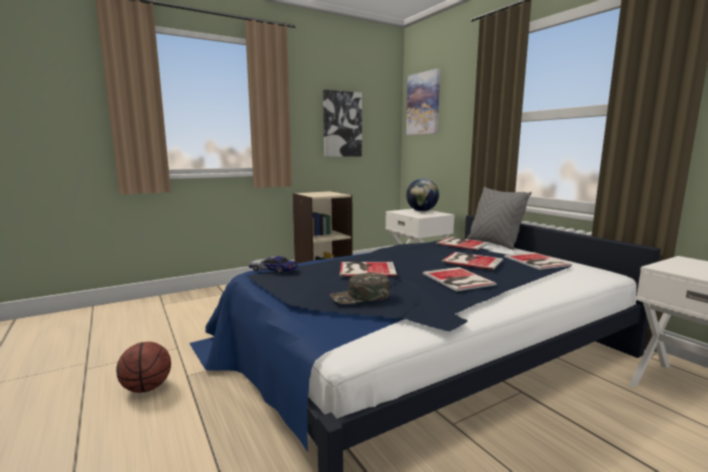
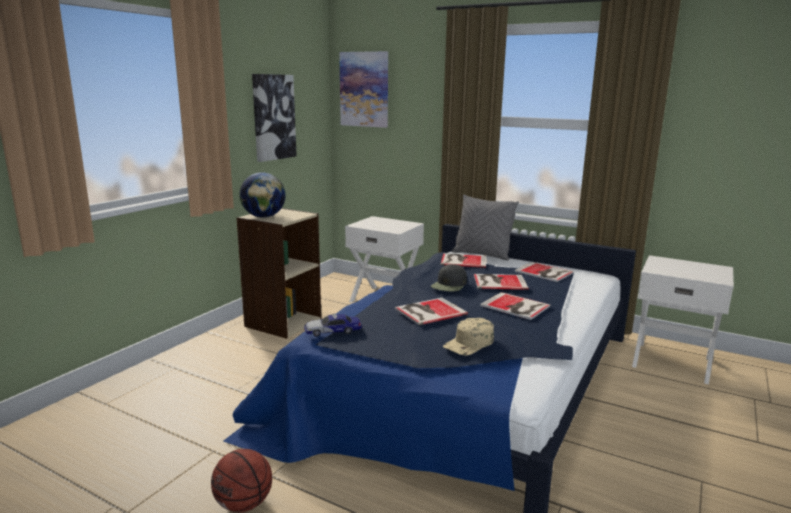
camera: 30 degrees left, 5 degrees up
green cap [330,272,390,304] -> beige cap [443,318,494,355]
globe [406,179,439,211] -> globe moved to [239,172,286,218]
none -> black cap [431,264,467,292]

